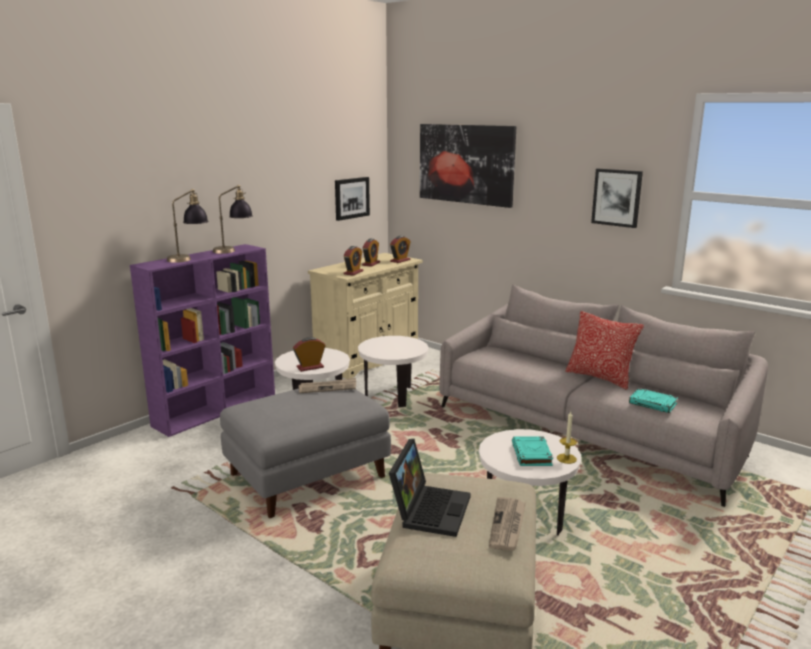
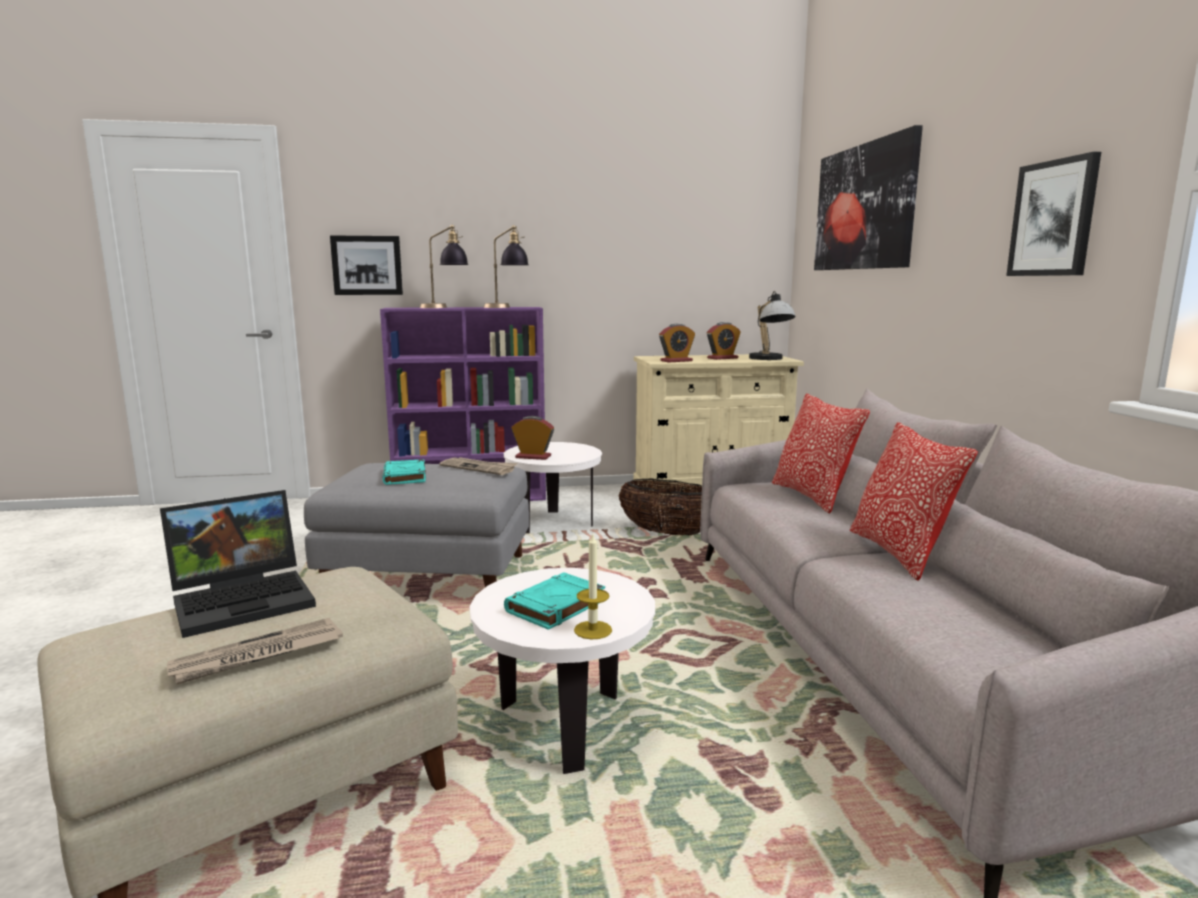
camera: 40 degrees right, 5 degrees down
picture [335,177,370,221] -> picture moved to [330,235,403,295]
white side table [358,336,429,407] -> basket [619,479,702,536]
alarm clock [390,236,411,263] -> table lamp [749,291,796,360]
turquoise book [629,388,678,413] -> turquoise book moved to [382,459,426,485]
none -> pillow [772,394,870,514]

